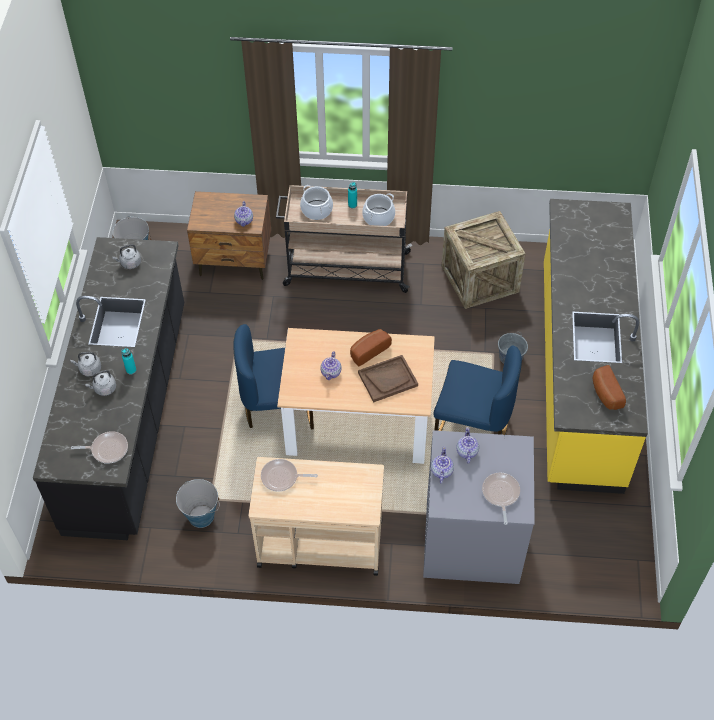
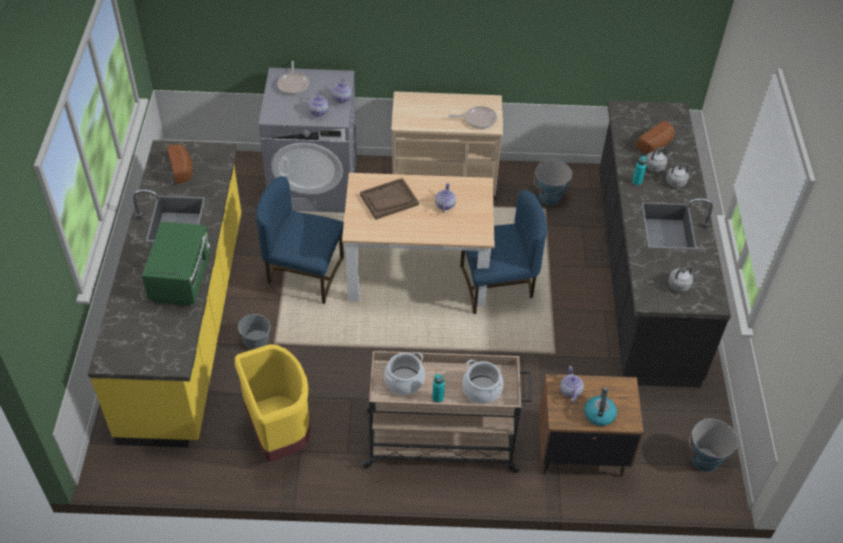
camera: 175 degrees right, 5 degrees down
frying pan [71,431,128,464] -> none
bread [350,329,392,367] -> bread moved to [636,121,675,154]
crate [442,211,526,309] -> yellow trash can [235,344,310,462]
none -> green microwave [142,221,211,305]
none -> kettle [584,388,617,426]

